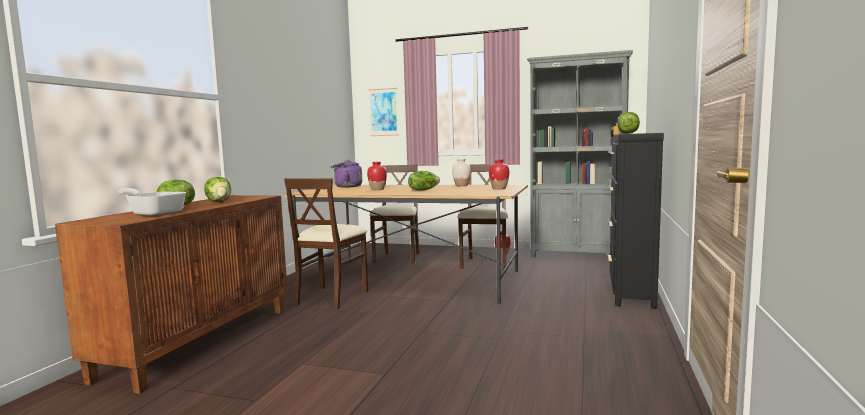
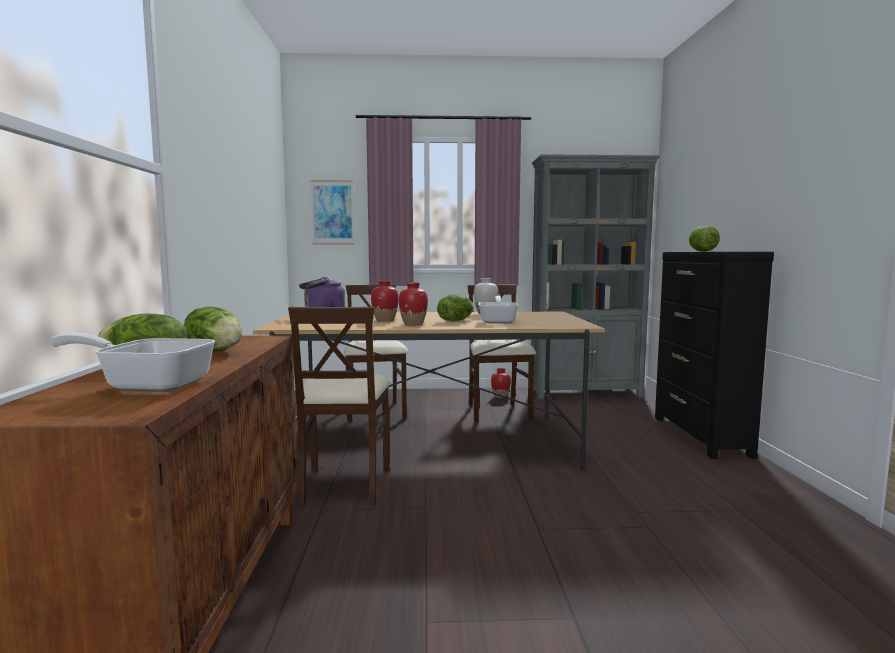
camera: 20 degrees left, 0 degrees up
red vase [489,159,509,189] -> red vase moved to [399,282,428,326]
none -> frying pan [478,296,519,324]

